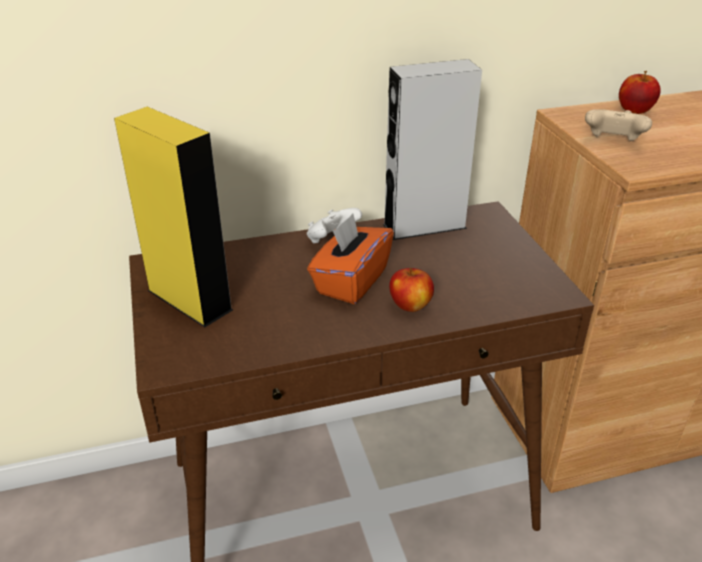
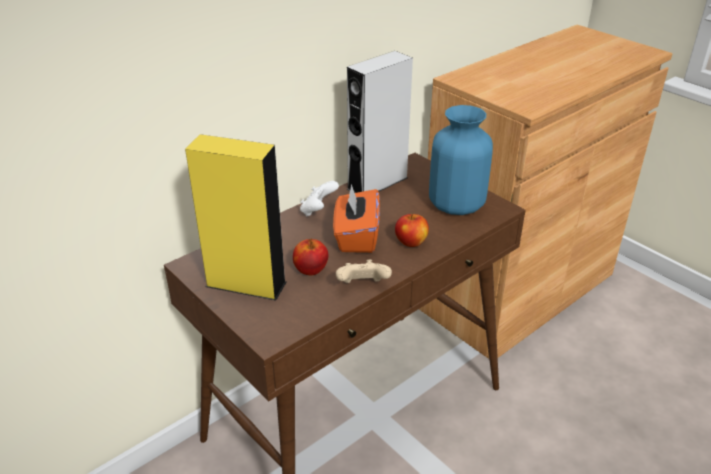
camera: 25 degrees left, 0 degrees up
beige game controller [585,109,652,141] -> beige game controller moved to [336,260,392,283]
apple [619,71,661,114] -> apple moved to [293,238,328,275]
none -> blue vase [429,105,493,215]

